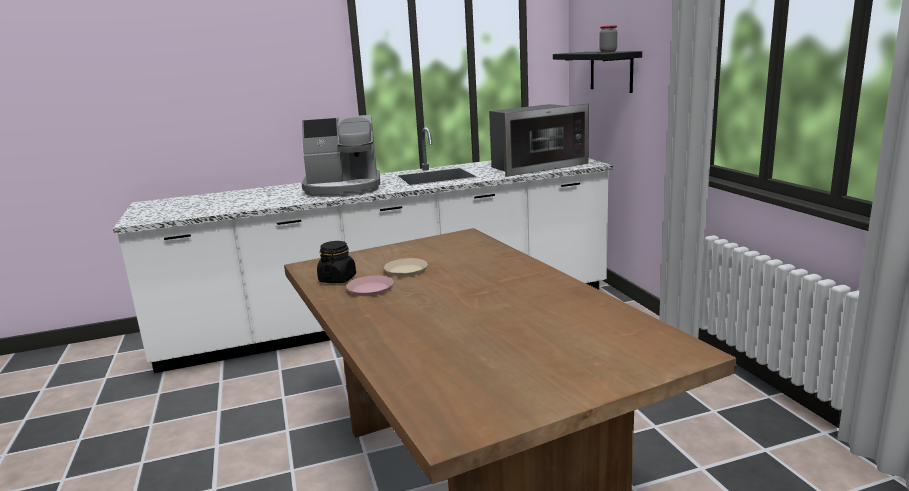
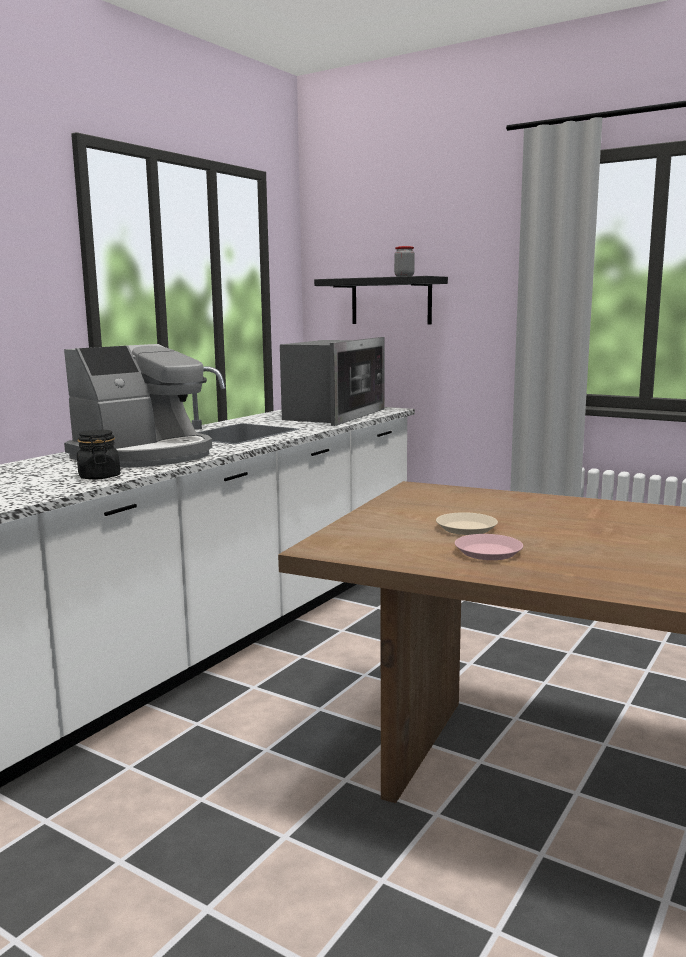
camera: 40 degrees left, 5 degrees down
black jar [317,241,356,283] -> black jar moved to [77,430,120,479]

